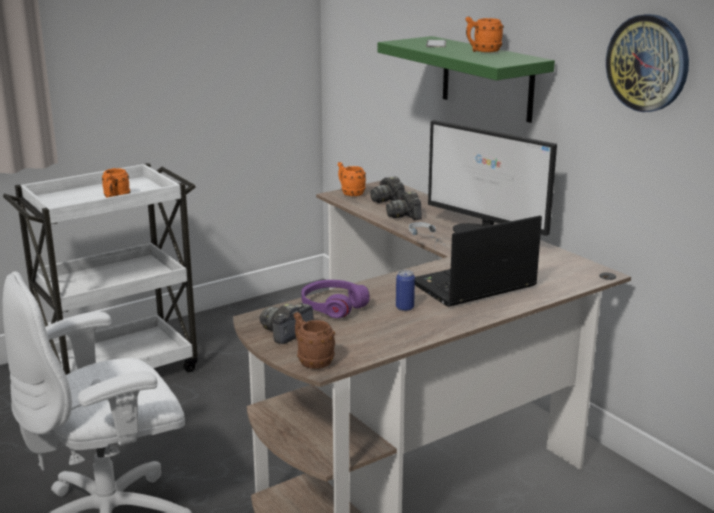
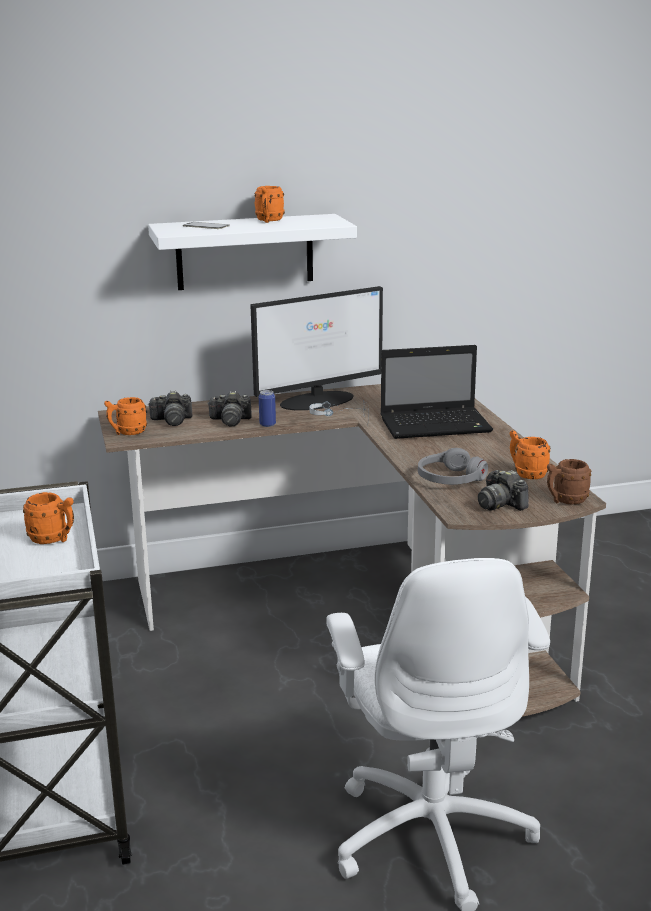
camera: 70 degrees left, 0 degrees up
purple headphones [301,280,370,318] -> grey headphones [418,448,488,485]
green shelf [378,36,555,123] -> white shelf [148,214,357,290]
can [396,270,415,311] -> can moved to [259,390,276,427]
laptop [415,215,542,307] -> laptop turned 90 degrees counterclockwise [380,345,493,439]
wall clock [606,14,689,112] -> none
none -> orange mug [510,430,550,479]

